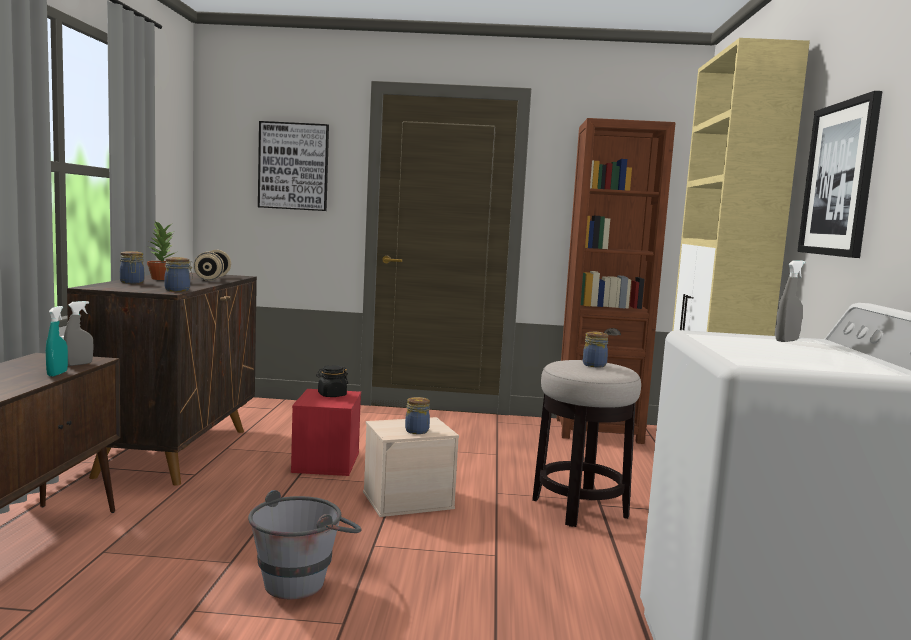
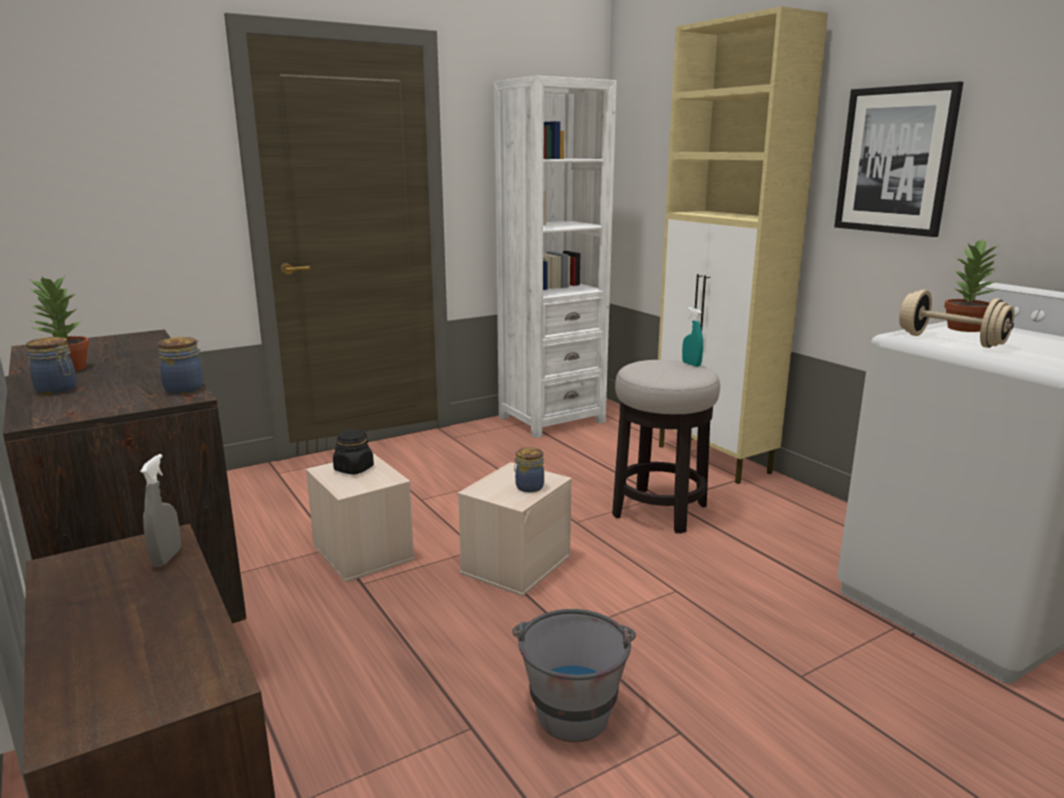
camera: 35 degrees left, 10 degrees up
turquoise spray bottle [46,306,68,376] -> turquoise spray bottle moved to [682,307,703,367]
beige dumbbell [194,250,231,281] -> beige dumbbell moved to [899,289,1014,348]
picture [258,121,329,211] -> none
red storage box [291,389,361,476] -> beige storage box [306,453,415,582]
brown bookcase [557,118,675,444] -> white bookcase [494,76,617,438]
jar [583,332,608,368] -> none
grey spray bottle [776,260,805,342] -> potted plant [944,239,999,332]

